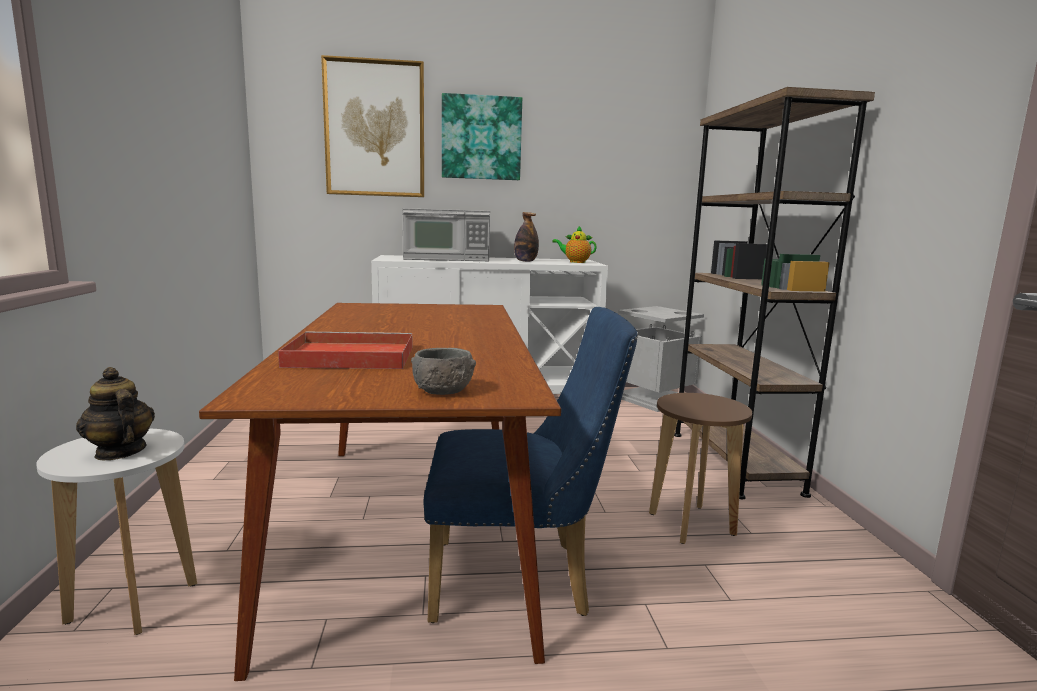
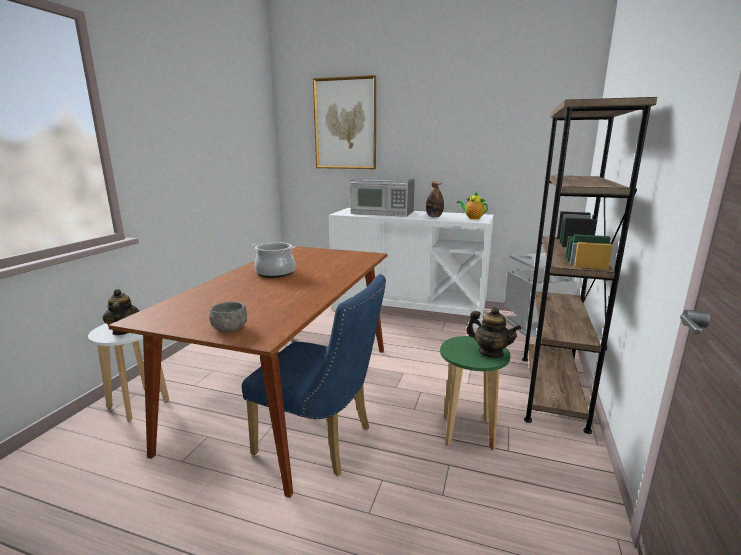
camera: 25 degrees right, 5 degrees up
red tray [278,332,413,369] -> none
picture [442,93,522,180] -> none
brown stool [649,393,752,544] -> green stool [440,336,510,450]
none -> cooking pot [252,242,295,278]
none -> teapot [466,307,521,358]

